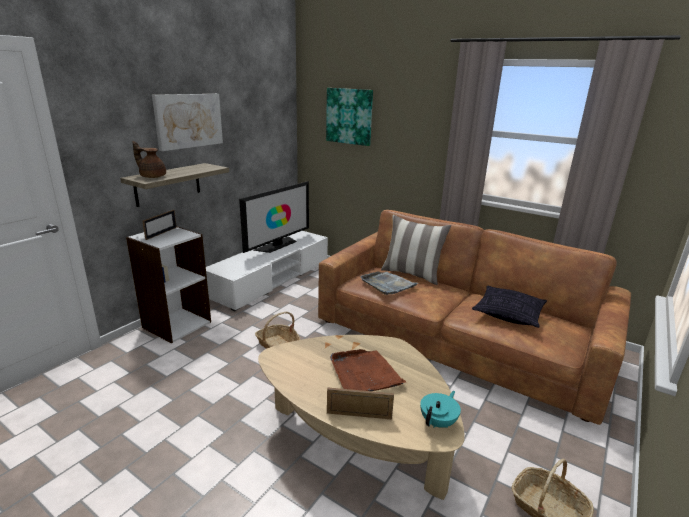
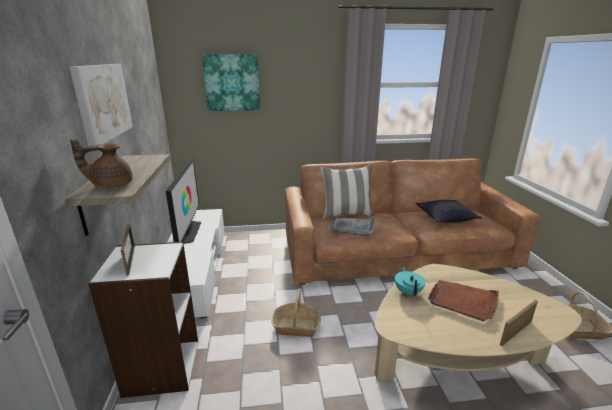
camera: 40 degrees left, 0 degrees up
turquoise teapot [420,391,461,428] -> turquoise teapot moved to [395,267,425,297]

